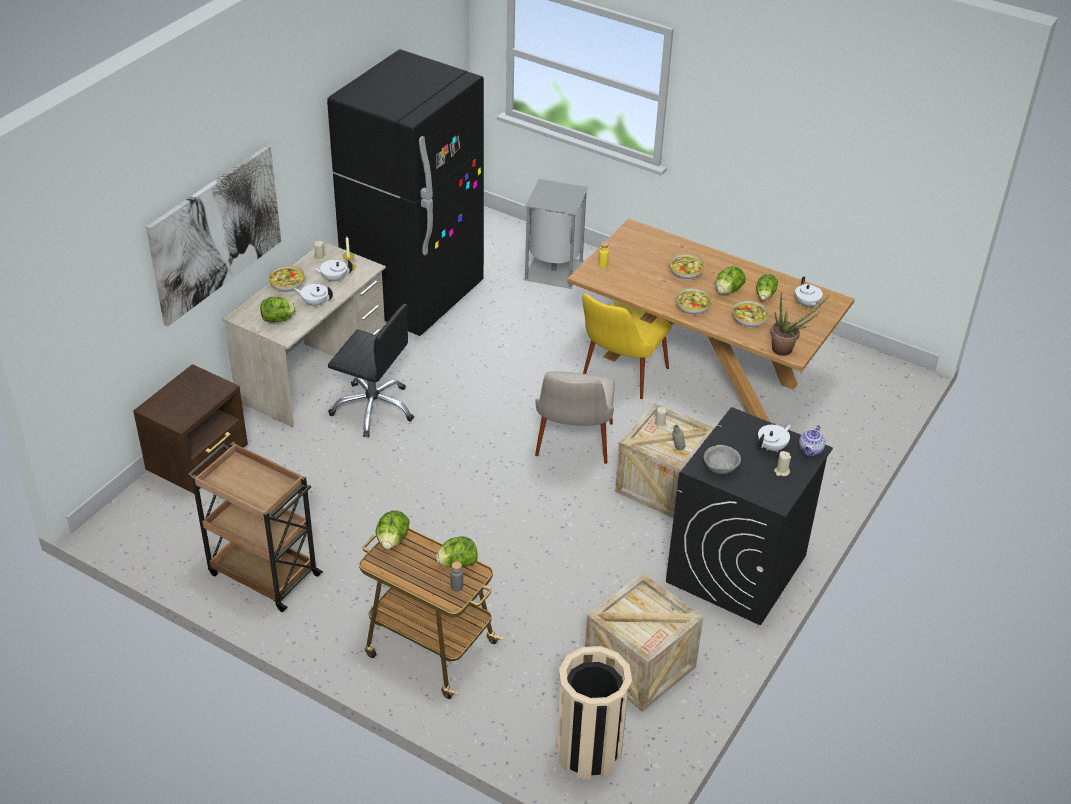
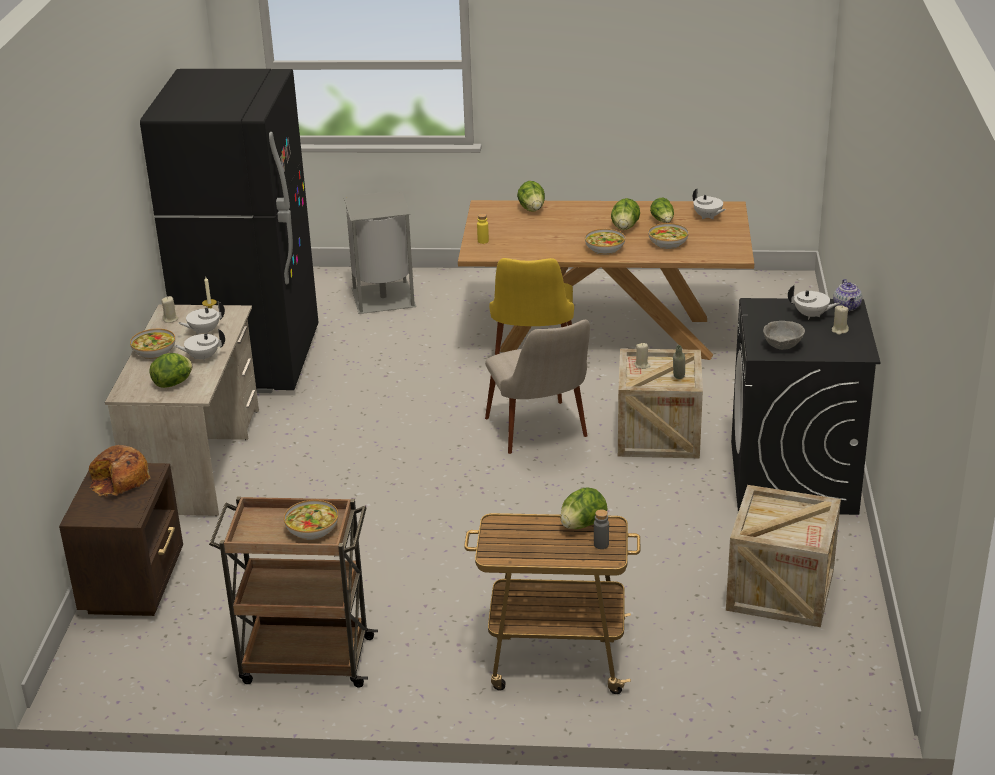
camera: 25 degrees left, 10 degrees down
picture [146,145,281,327] -> none
black office chair [328,304,414,437] -> none
lettuce [376,510,410,549] -> lettuce moved to [517,181,545,212]
beige trash can [556,646,632,780] -> none
bowl [669,254,705,280] -> bowl moved to [284,500,338,540]
white teapot [758,425,791,452] -> white teapot turned 90 degrees clockwise [788,285,840,320]
potted plant [770,292,829,356] -> none
none -> bread [89,445,151,497]

